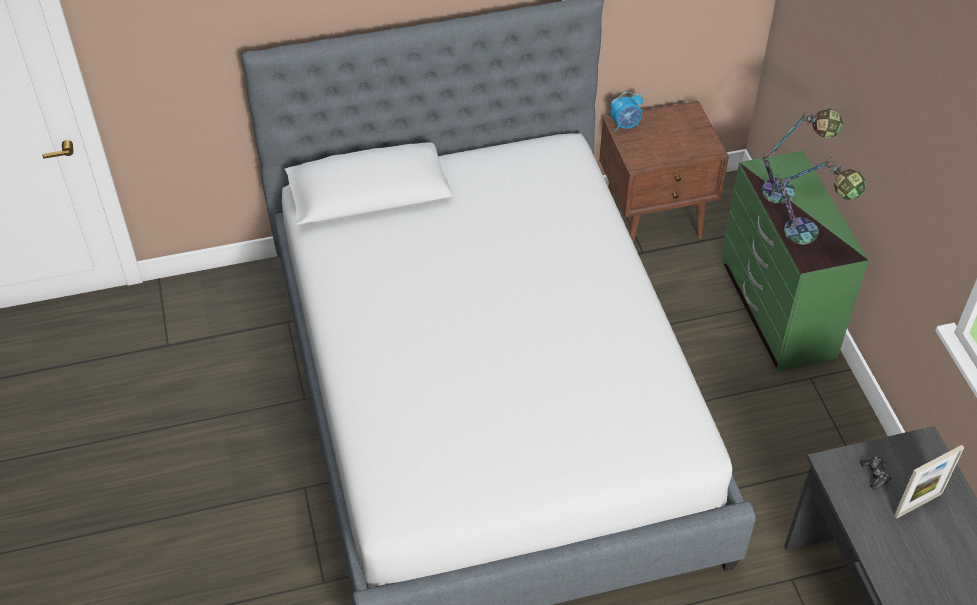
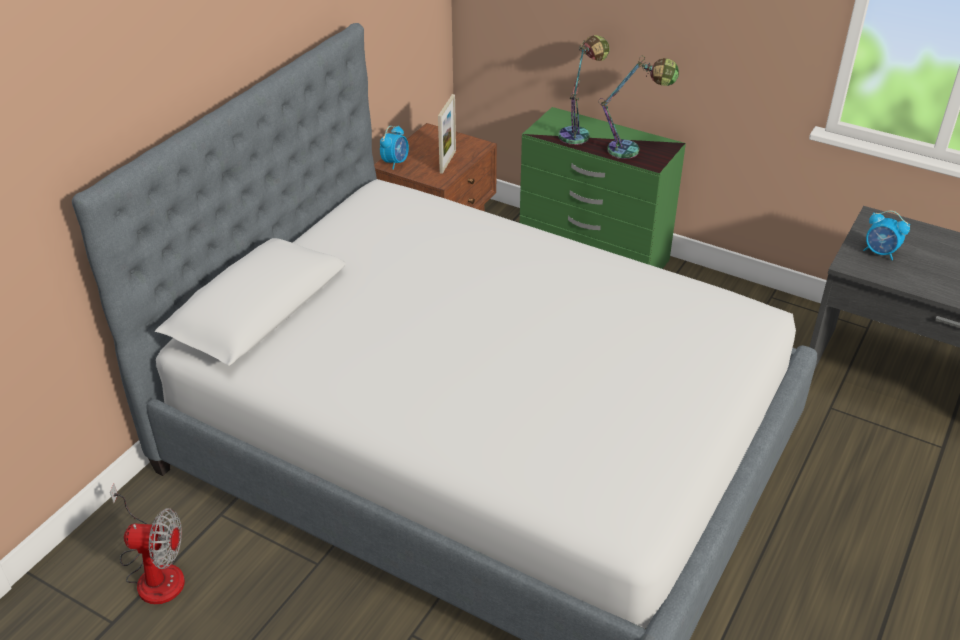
camera: 45 degrees left, 10 degrees down
game controller [860,456,892,490] -> alarm clock [863,211,910,260]
picture frame [894,445,964,519] -> picture frame moved to [438,94,456,174]
none -> fan [110,484,185,604]

